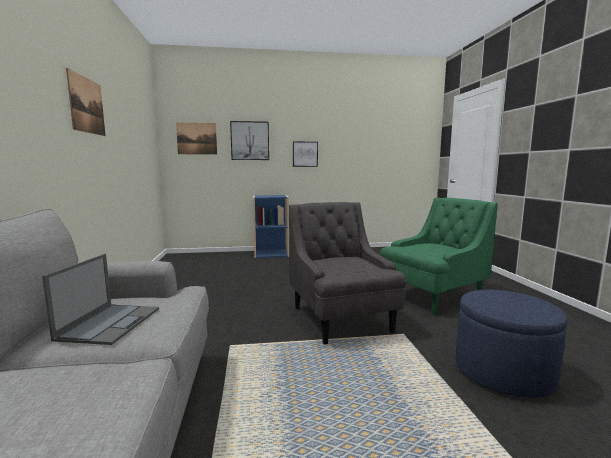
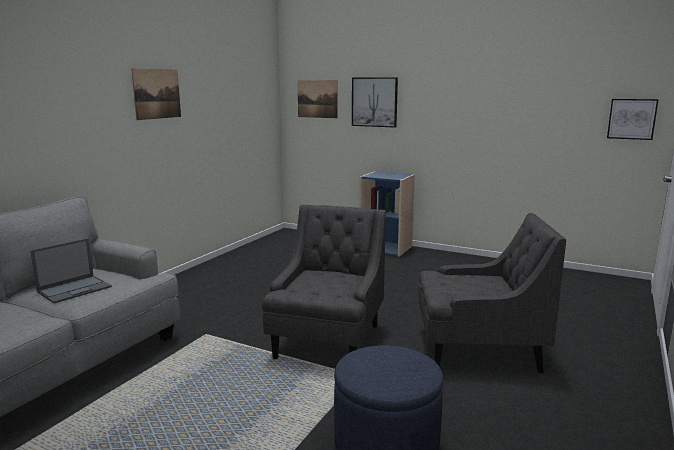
camera: 35 degrees right, 5 degrees up
picture [293,142,318,167] -> picture moved to [607,99,659,140]
green armchair [380,197,498,315] -> grey armchair [419,213,566,373]

